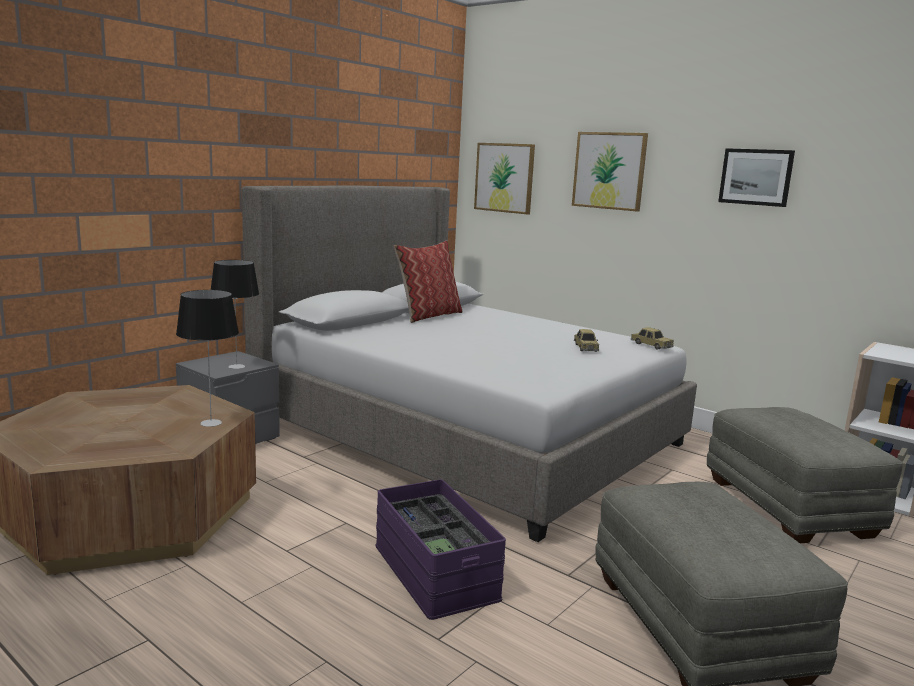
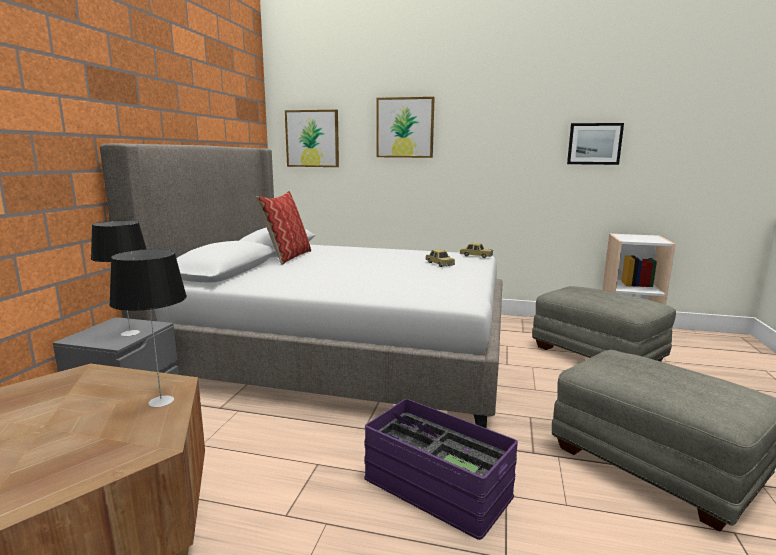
camera: 25 degrees left, 0 degrees up
picture [718,148,795,207] -> picture moved to [567,123,624,165]

